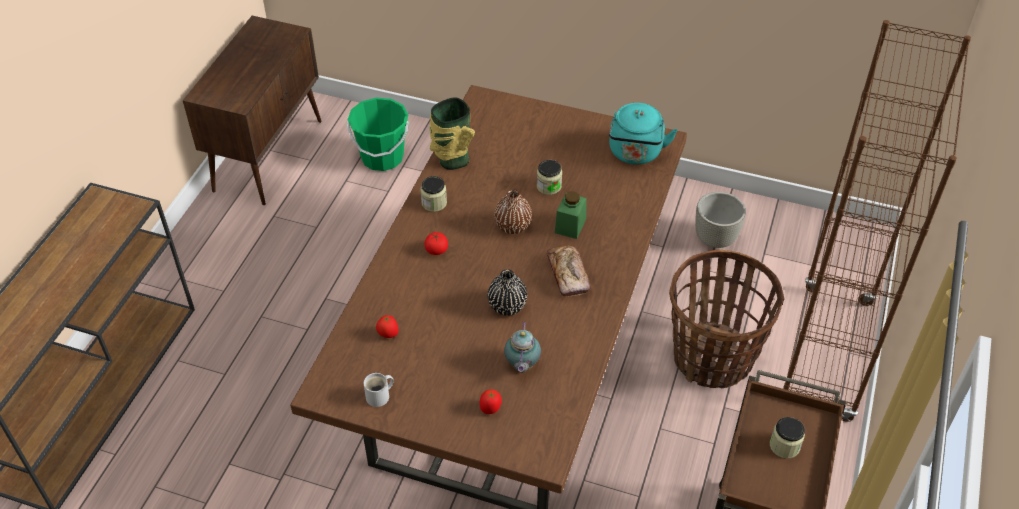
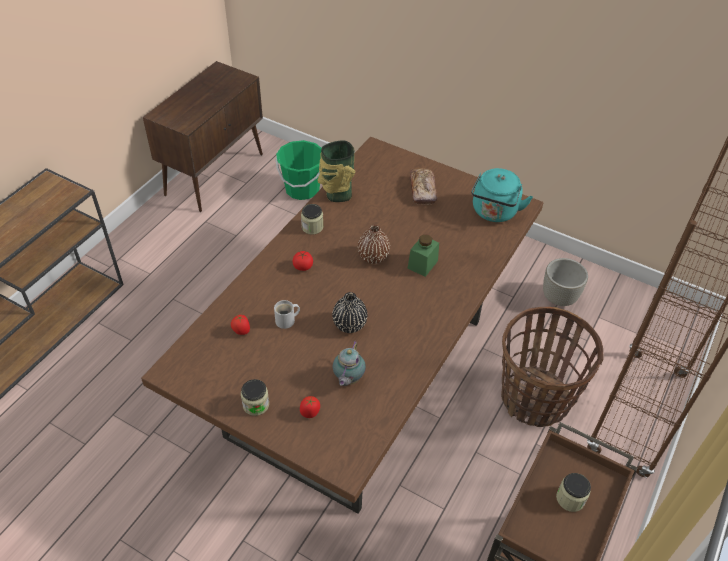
camera: 10 degrees right, 0 degrees up
white mug [364,373,394,407] -> white mug moved to [274,300,300,329]
jar [537,160,562,195] -> jar moved to [241,379,269,416]
bread [547,245,591,297] -> bread moved to [410,168,437,205]

